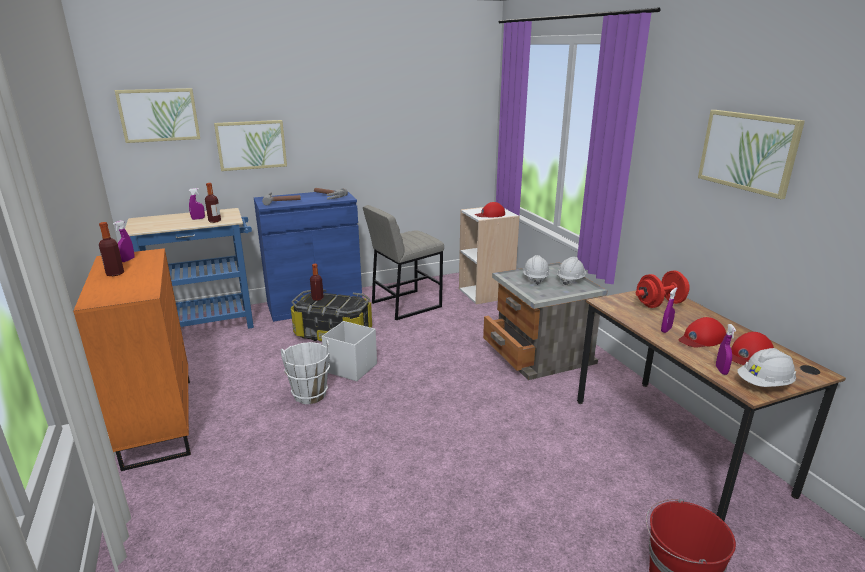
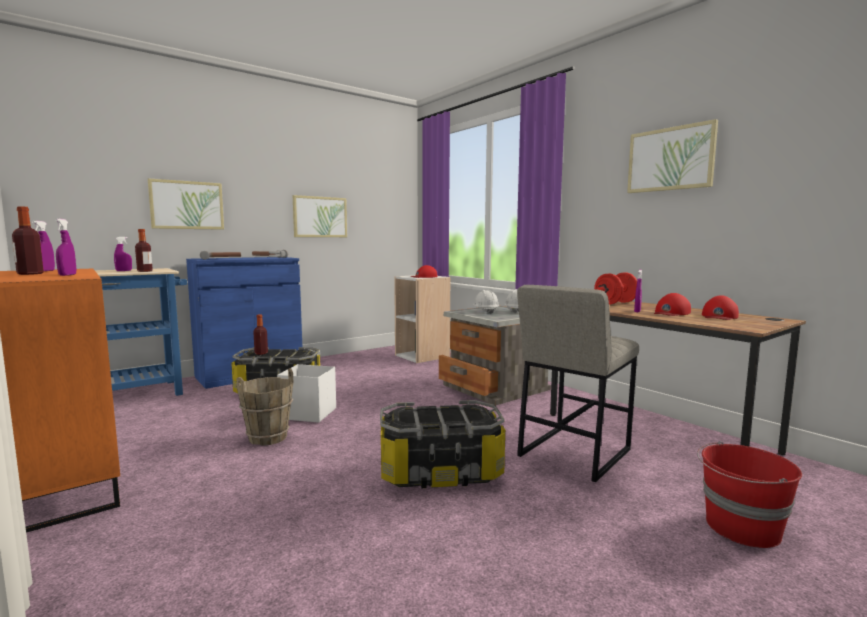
camera: 15 degrees left, 15 degrees down
picture [114,88,200,143] -> picture moved to [293,195,347,237]
white bucket [281,340,330,404] -> brown bucket [236,368,293,446]
grey chair [363,205,444,320] -> grey chair moved to [517,285,639,482]
purple spray bottle [716,324,737,375] -> purple spray bottle moved to [55,219,76,276]
white hard hat [738,348,796,387] -> none
none -> storage box [380,400,505,488]

